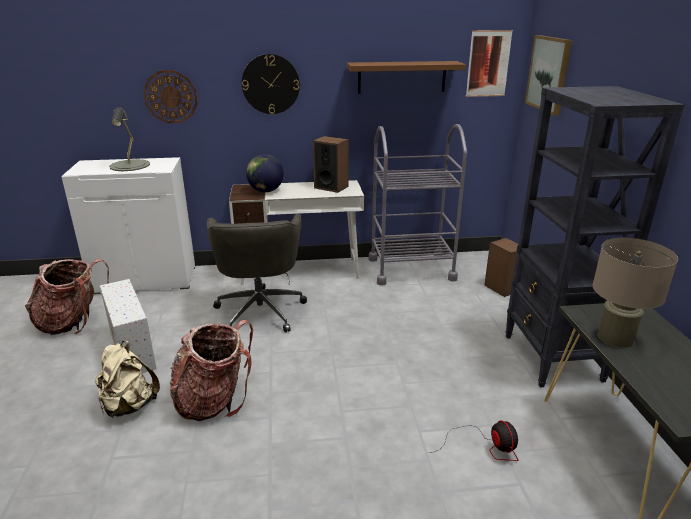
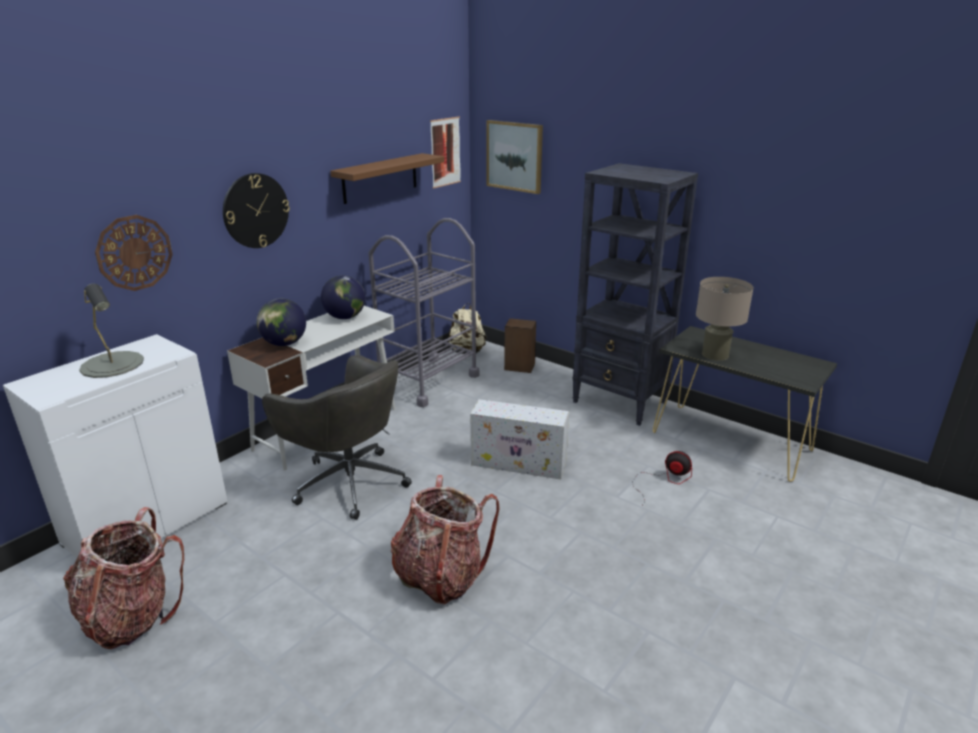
camera: 45 degrees left, 0 degrees up
beige backpack [95,341,160,418] -> beige backpack moved to [448,303,487,354]
white storage box [100,279,157,373] -> white storage box moved to [470,399,569,479]
speaker [313,136,349,193] -> globe [321,276,365,319]

